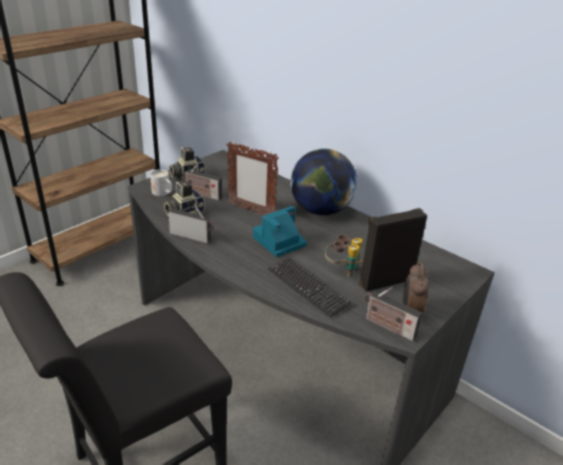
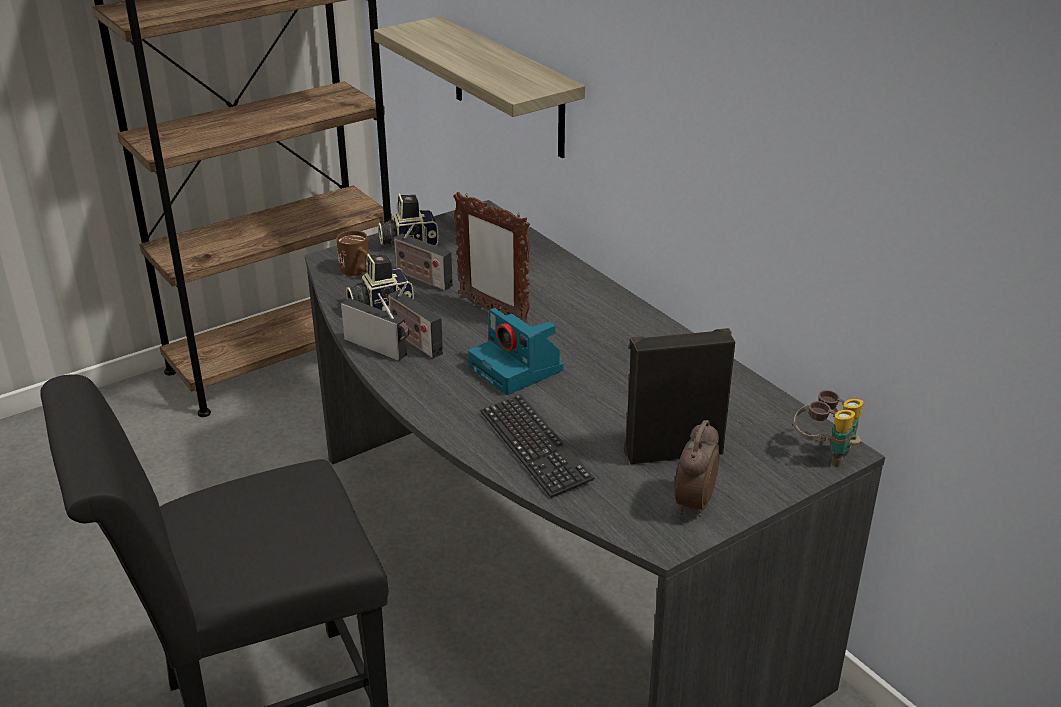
camera: 15 degrees right, 0 degrees up
white mug [150,169,172,196] -> brown mug [336,230,369,276]
camera [253,206,307,257] -> camera turned 105 degrees counterclockwise [468,308,564,395]
globe [290,149,357,215] -> none
binoculars [325,235,363,277] -> binoculars moved to [793,390,864,467]
radio [365,287,422,341] -> radio moved to [387,281,443,358]
none -> shelf [374,16,585,158]

